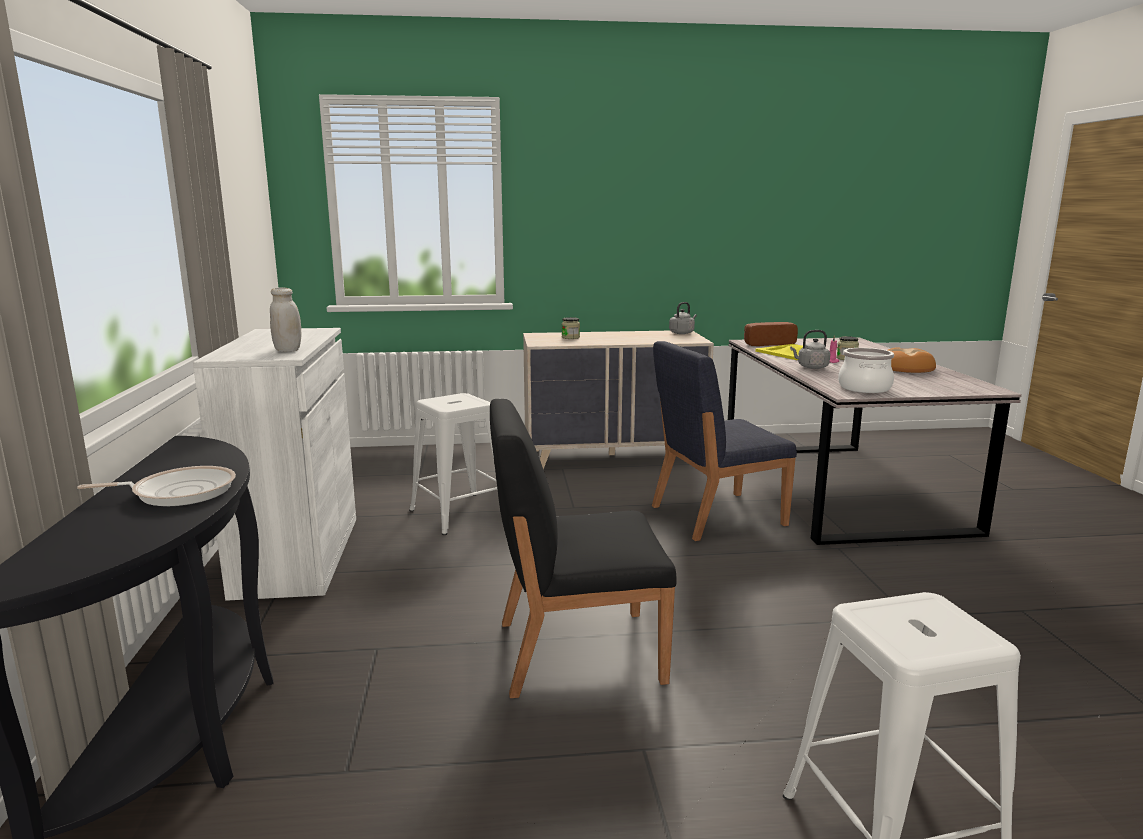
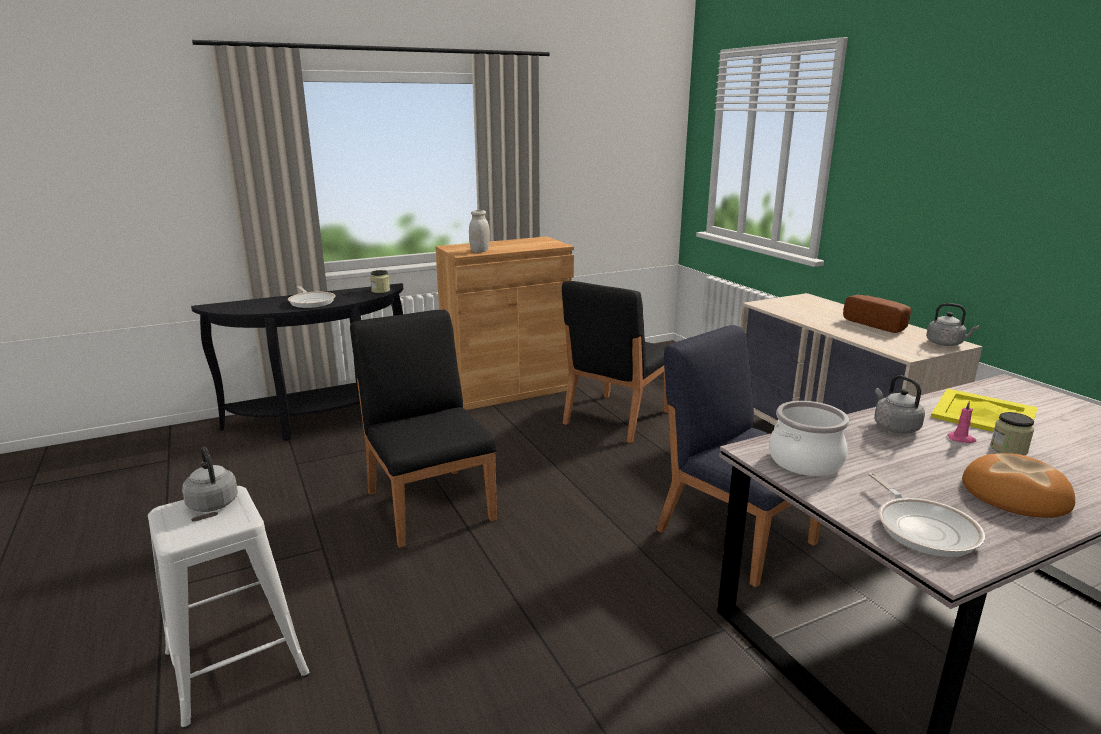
camera: 70 degrees right, 5 degrees up
white cabinet [193,328,356,601] -> brown cabinet [435,237,574,410]
white stool [409,393,498,535] -> black chair [562,281,669,443]
jar [562,317,580,339] -> jar moved to [370,270,390,293]
bread [744,322,798,346] -> bread moved to [843,295,911,333]
none -> grey kettle [182,447,238,512]
none -> frying pan [868,472,985,557]

